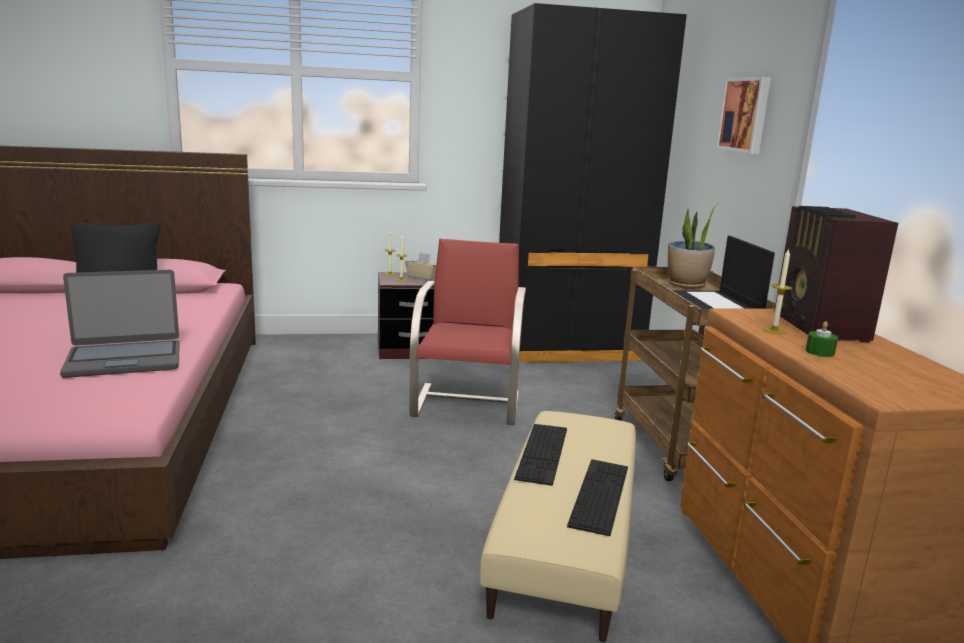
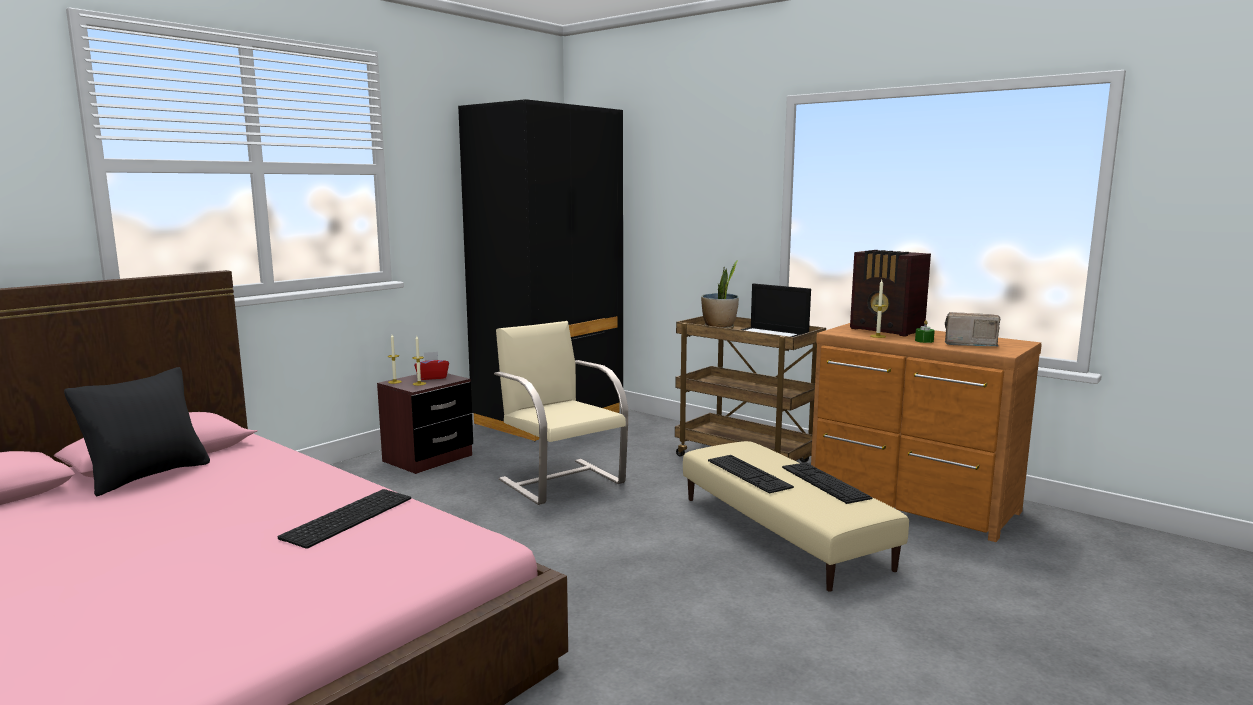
camera: 40 degrees left, 5 degrees down
laptop [60,270,180,378] -> keyboard [278,489,411,549]
beige tissue box [405,252,436,280] -> red tissue box [414,352,449,380]
red chair [409,239,526,425] -> beige chair [494,321,628,505]
picture [716,77,771,154] -> none
none -> radio [945,312,1000,346]

